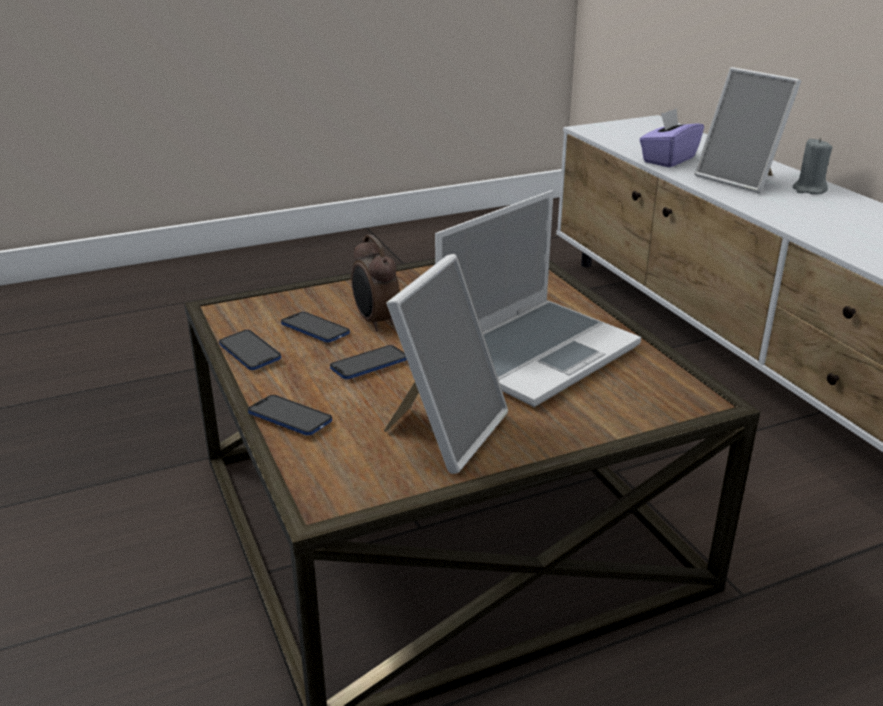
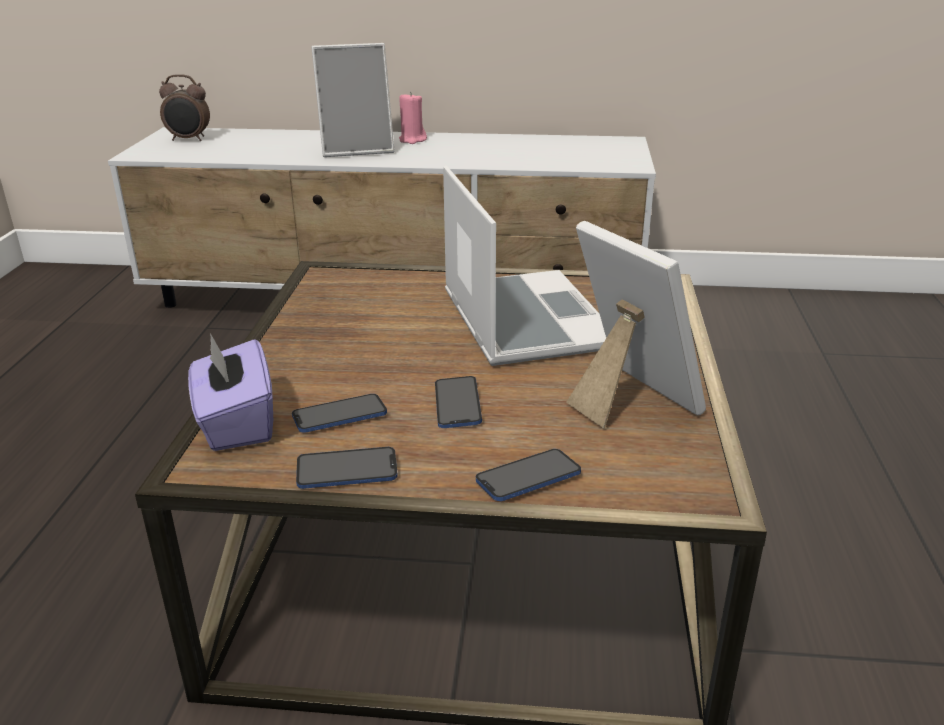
camera: 60 degrees left, 0 degrees up
alarm clock [351,234,400,332] -> alarm clock moved to [159,74,210,141]
purple tissue box [639,109,704,167] -> purple tissue box moved to [188,335,273,451]
grey candle [793,138,833,194] -> pink candle [399,92,427,144]

